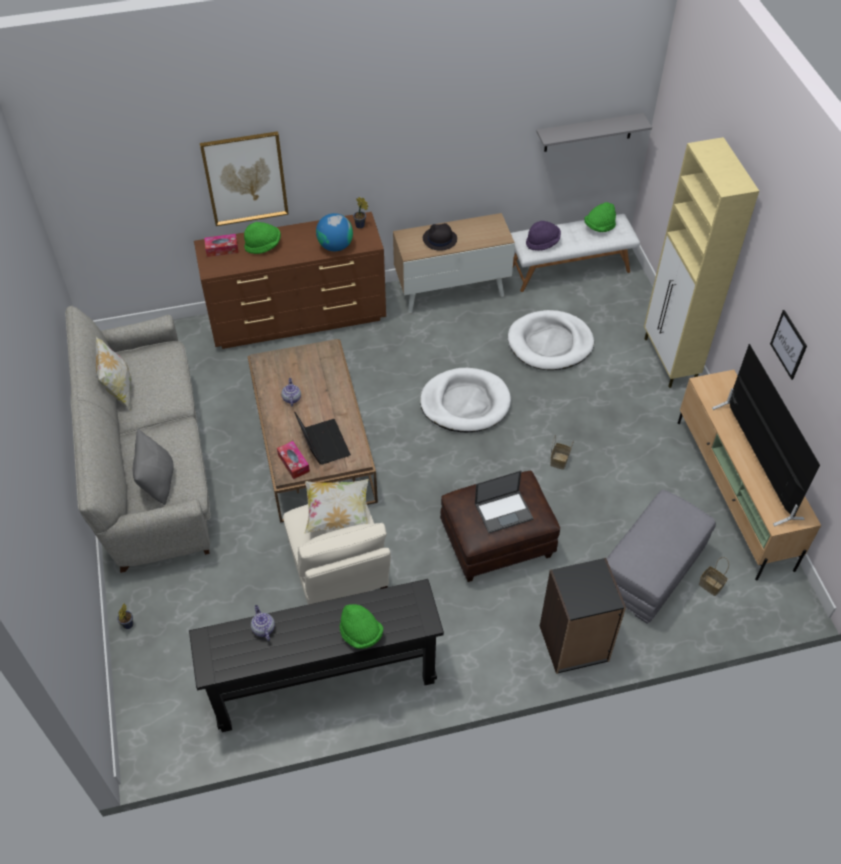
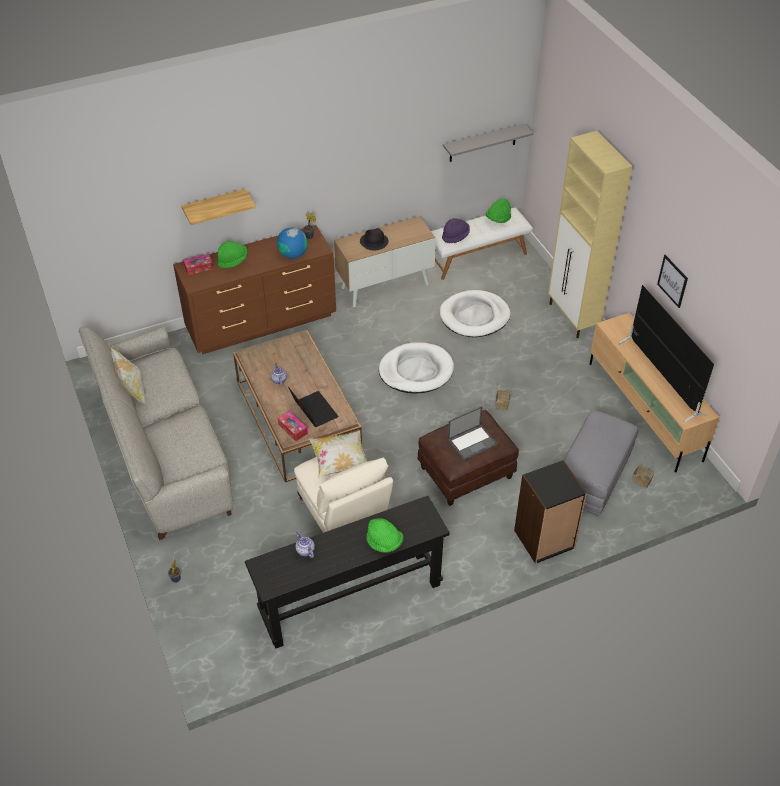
camera: 10 degrees left, 5 degrees down
grey pillow [133,429,174,505] -> none
picture [200,131,289,226] -> shelf [181,189,256,225]

